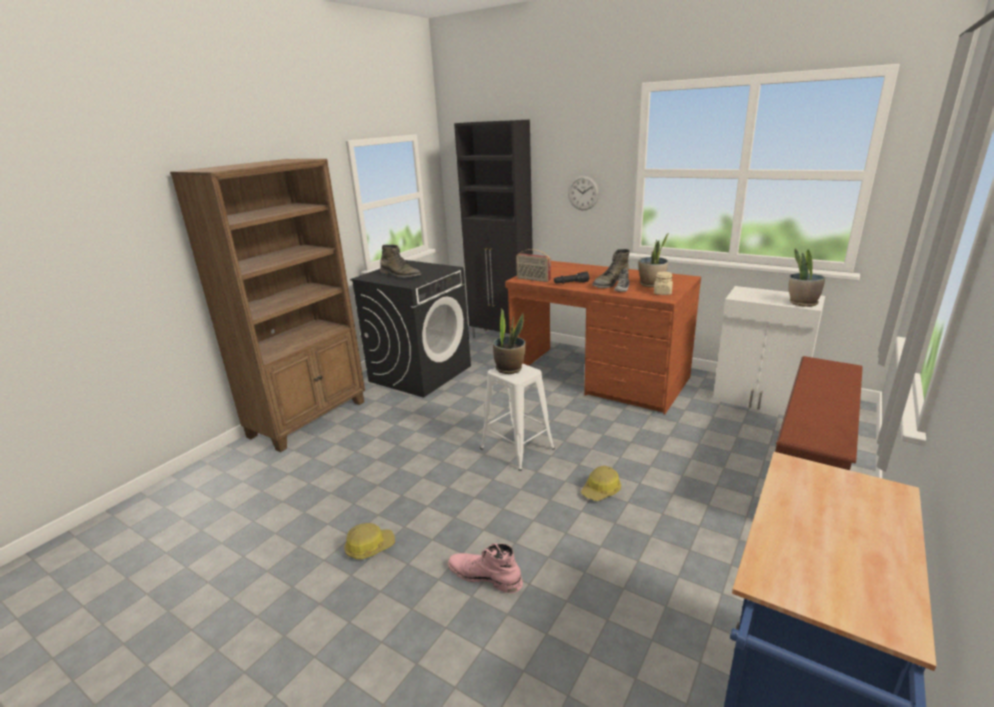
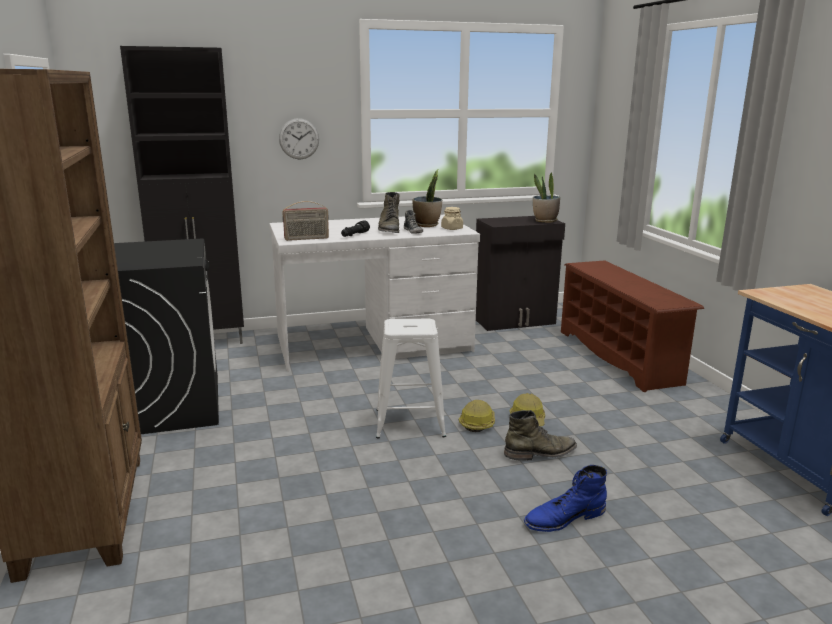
camera: 50 degrees left, 5 degrees down
hard hat [344,523,395,559] -> hard hat moved to [459,400,495,432]
green boot [380,245,422,278] -> green boot moved to [504,410,577,461]
pink boot [448,543,523,593] -> blue boot [524,465,607,532]
potted plant [493,308,525,374] -> none
brown desk [505,261,701,414] -> white desk [269,215,480,372]
white cabinet [713,286,825,415] -> black cabinet [476,216,565,331]

